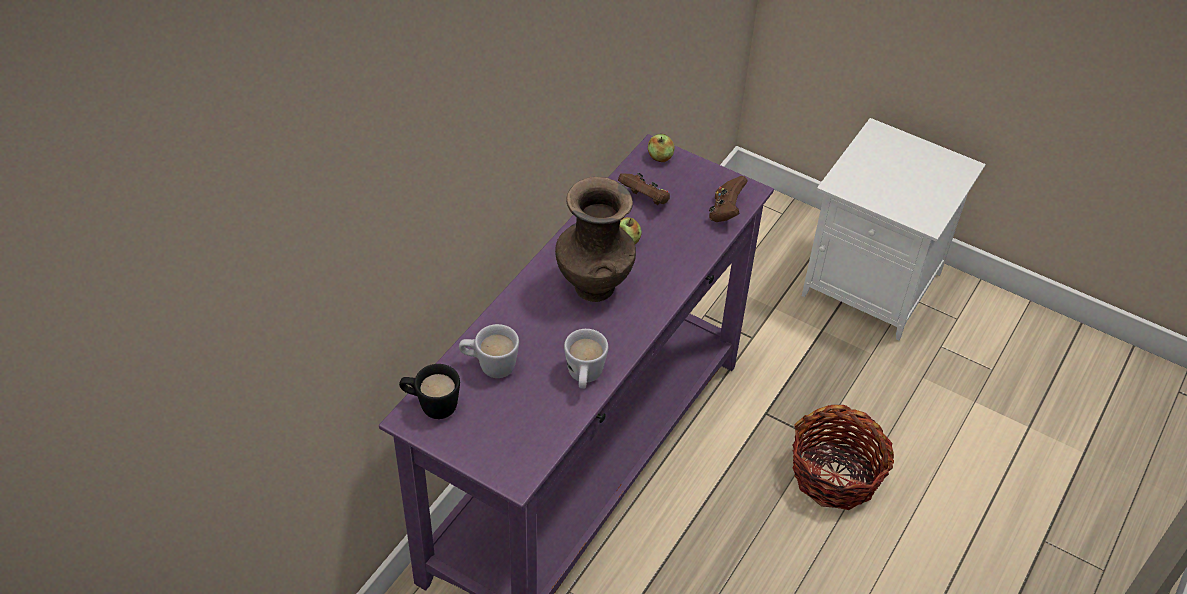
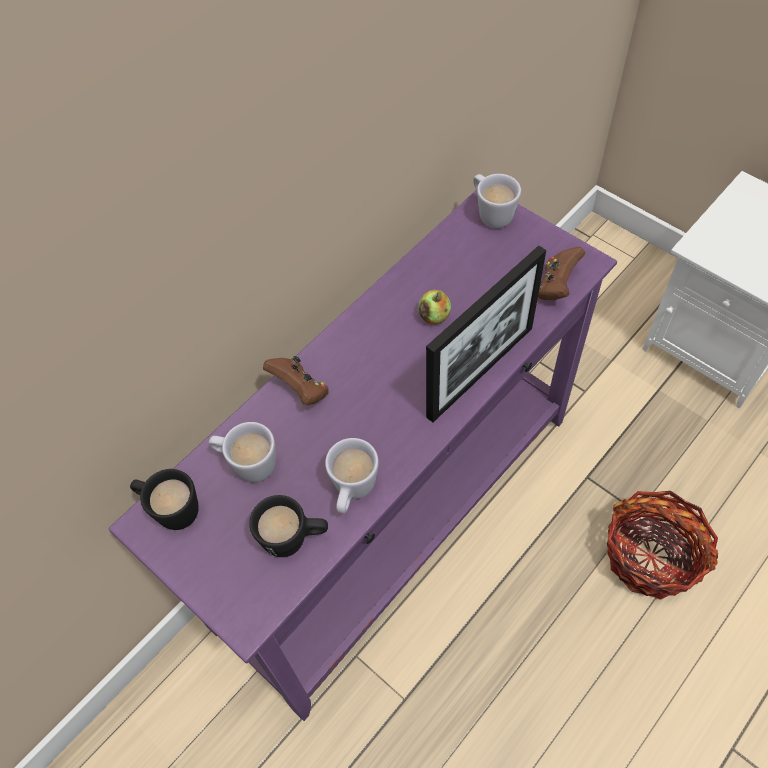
camera: 15 degrees right, 10 degrees up
brown vase [555,177,636,302] -> none
brown game controller [618,173,670,205] -> brown game controller moved to [263,356,329,405]
apple [648,134,675,162] -> white mug [473,174,521,228]
none -> black mug [249,495,328,557]
none -> picture frame [426,245,546,423]

